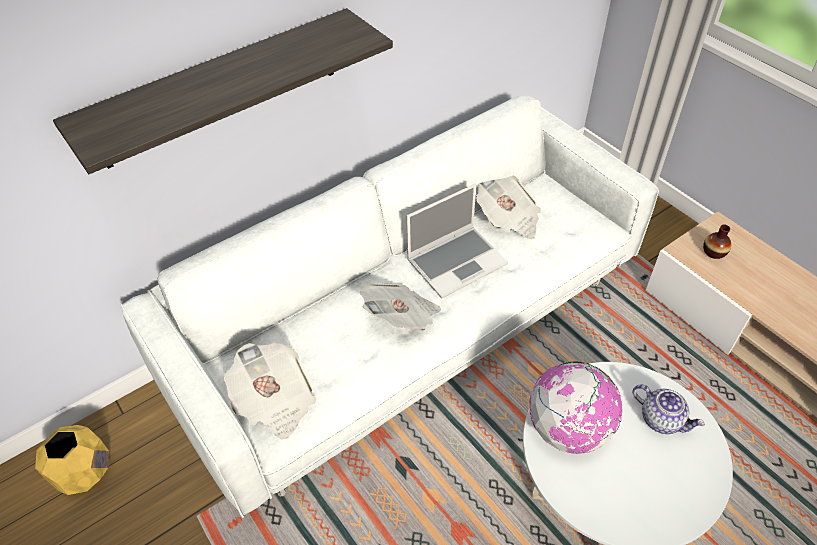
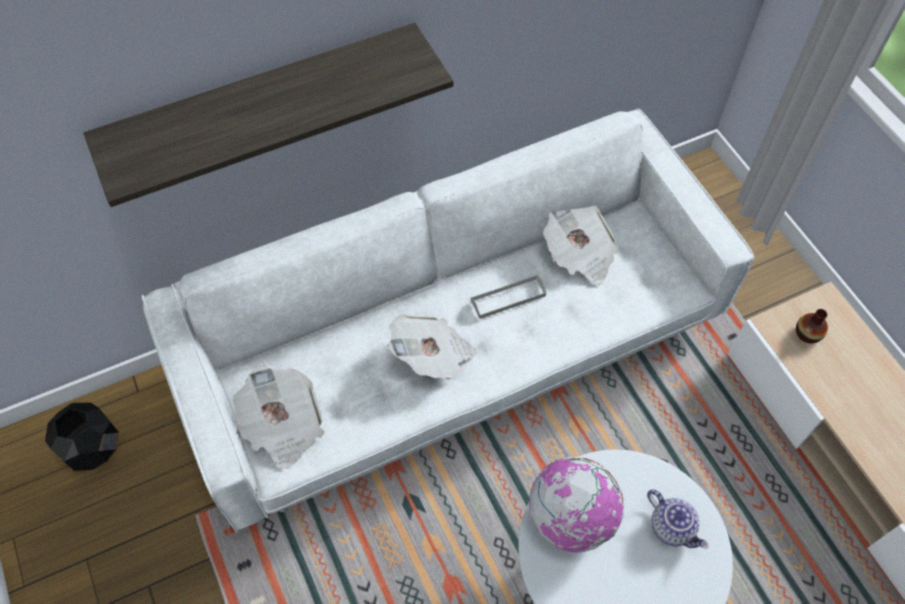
camera: 10 degrees right, 10 degrees up
yellow planter [35,425,109,495] -> black planter [45,403,119,471]
laptop [406,184,508,299] -> grey tray [471,275,546,319]

